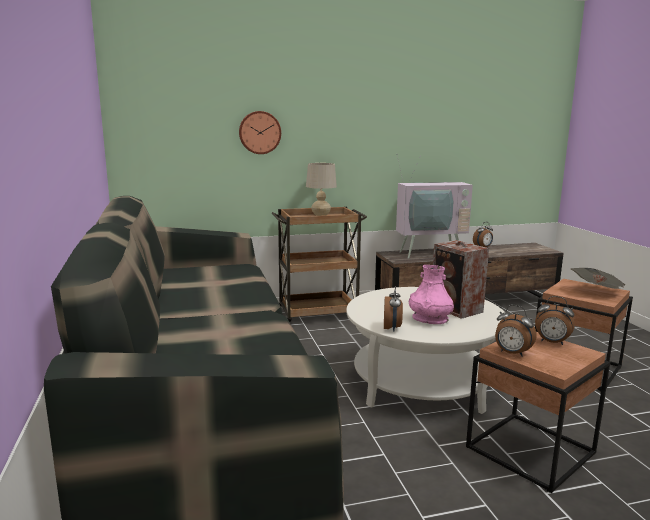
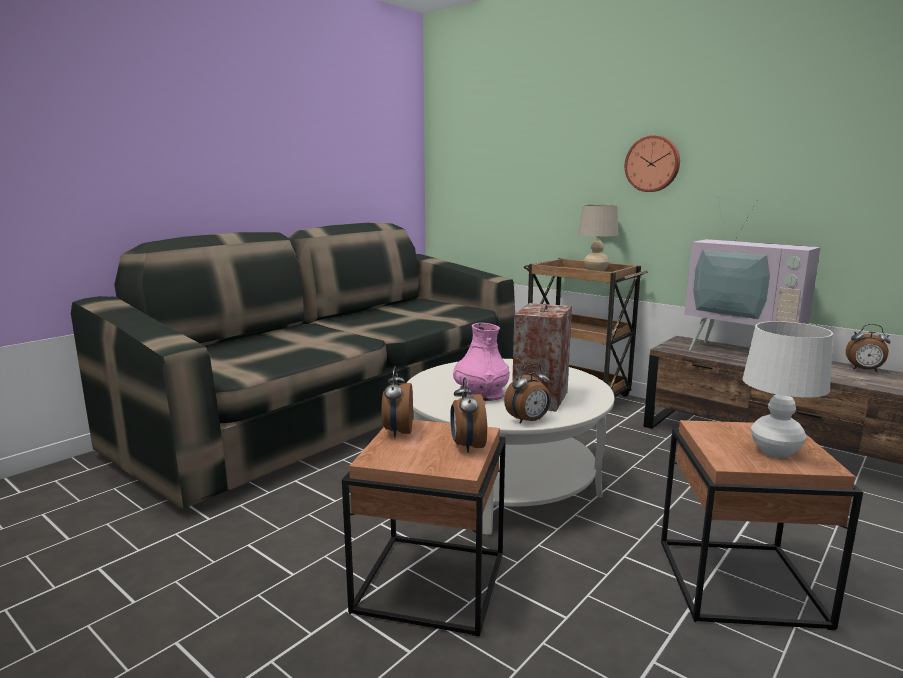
camera: 55 degrees right, 0 degrees up
wall clock [239,111,281,154] -> wall clock moved to [625,135,680,192]
alarm clock [384,286,403,332] -> alarm clock moved to [504,363,551,424]
newspaper [571,268,625,289] -> white table lamp [743,321,833,458]

